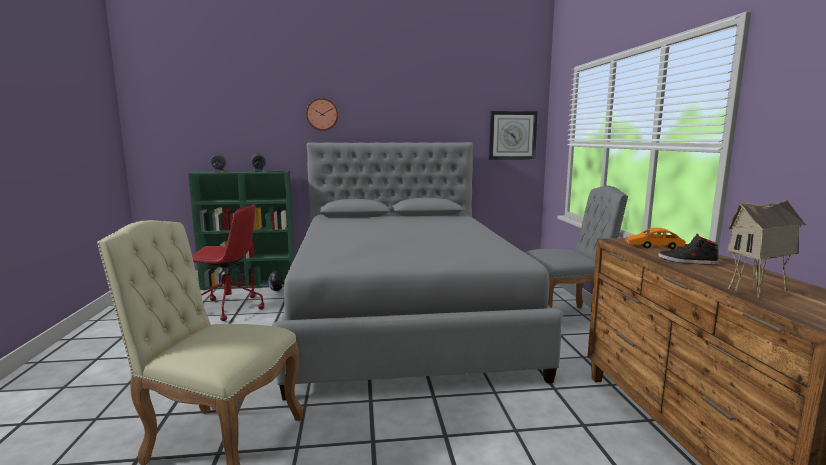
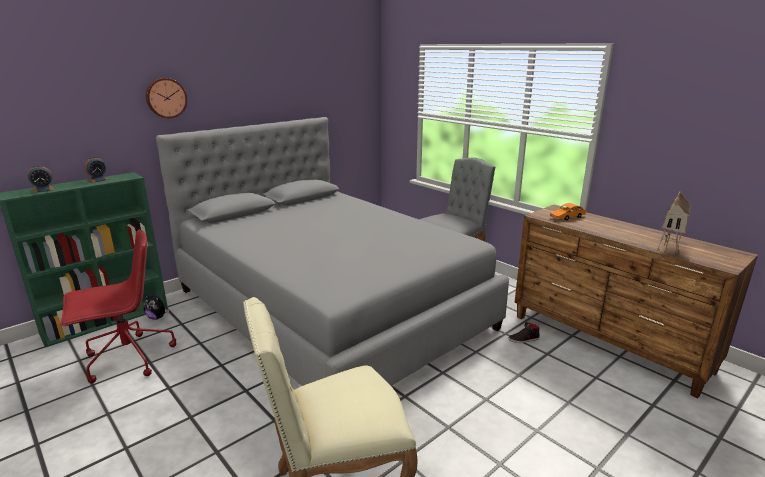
camera: 35 degrees left, 10 degrees up
wall clock [489,111,538,160] -> none
black shoe [658,234,718,265] -> black shoe moved to [508,322,540,343]

